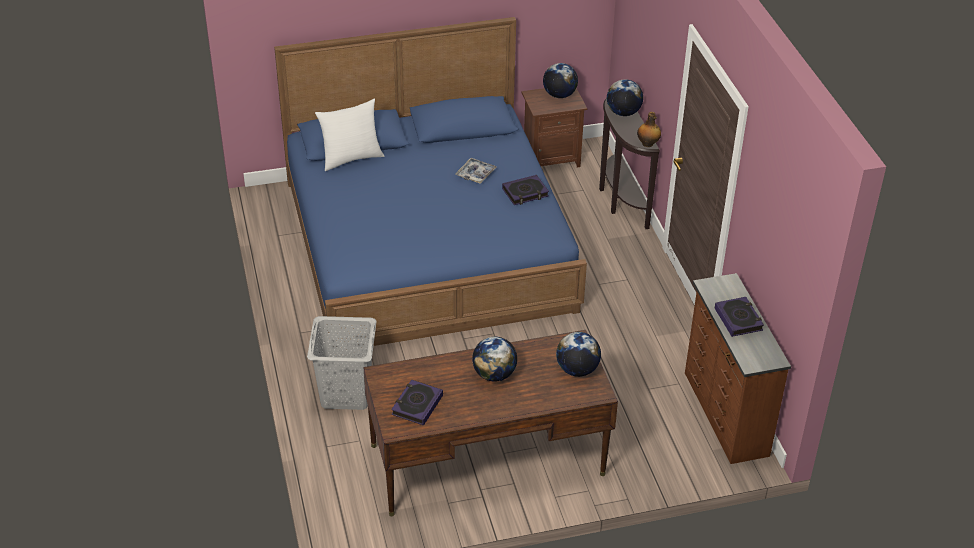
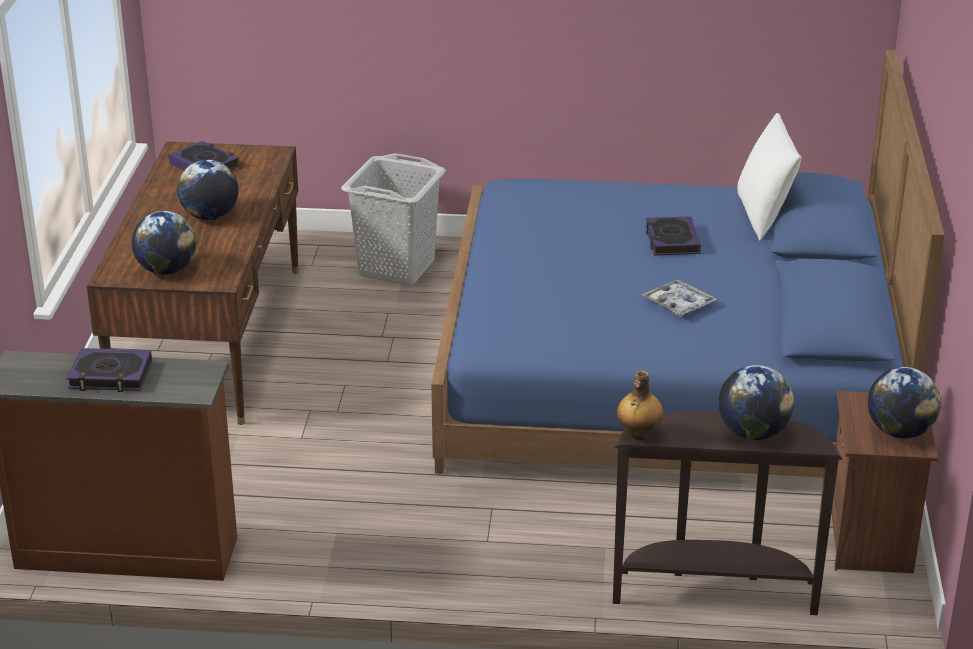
camera: 110 degrees right, 10 degrees down
book [502,175,549,205] -> book moved to [646,216,701,256]

